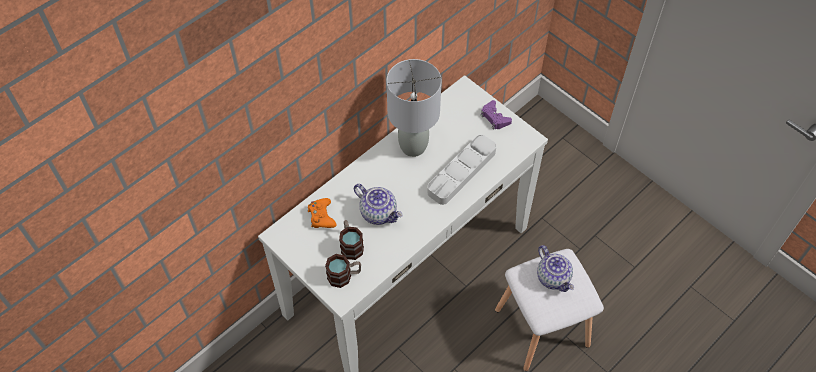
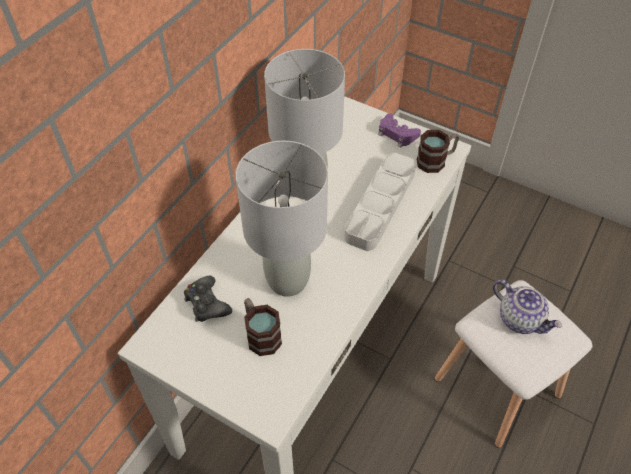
camera: 15 degrees left, 5 degrees down
orange game controller [308,198,337,228] -> black game controller [184,276,232,322]
mug [325,254,361,288] -> mug moved to [417,130,459,173]
teapot [354,184,403,225] -> grey table lamp [236,141,328,297]

